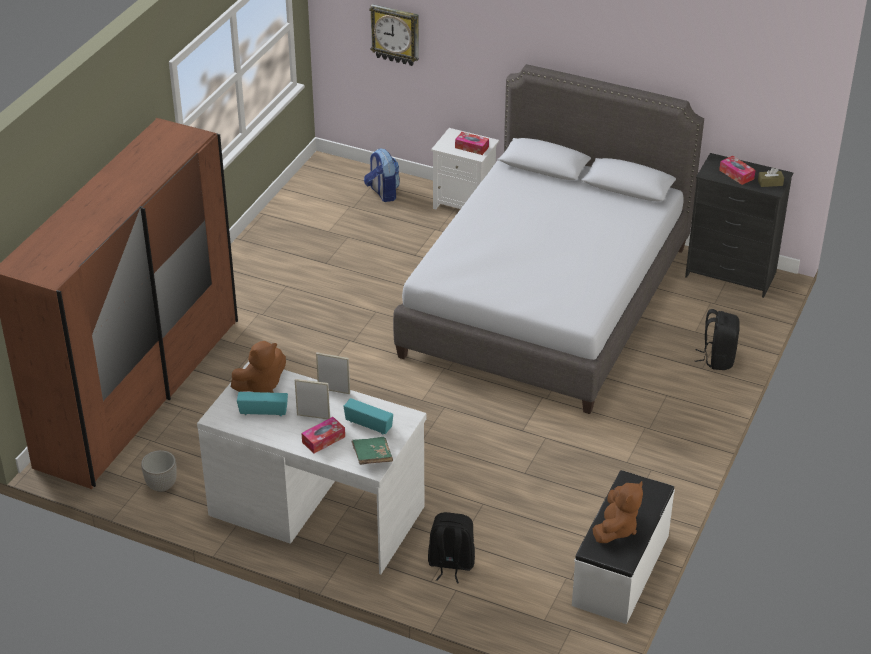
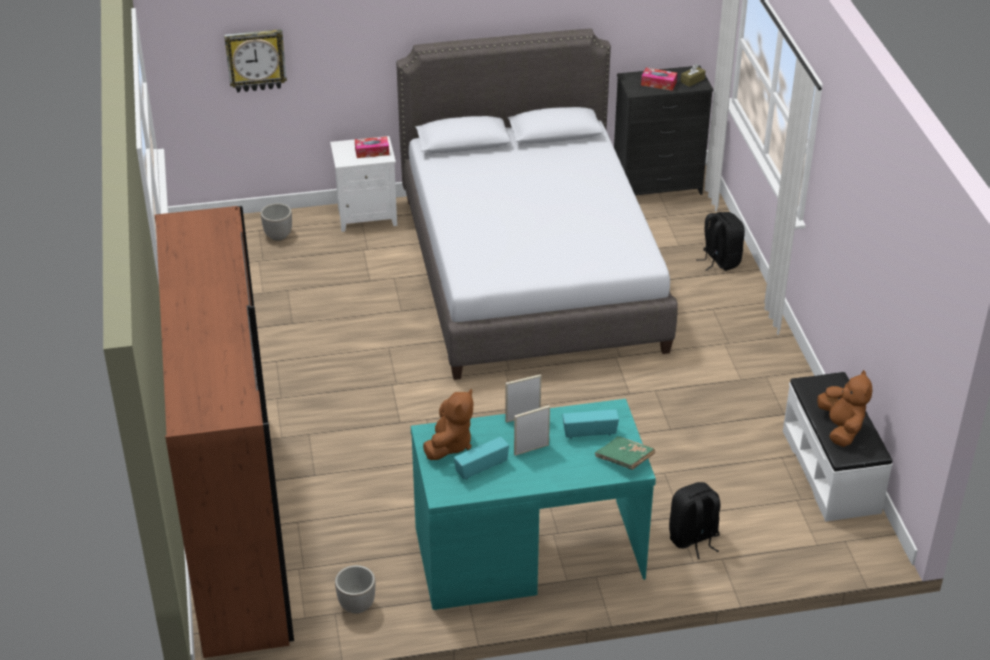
camera: 35 degrees left, 0 degrees up
white desk [197,361,427,574] -> turquoise desk [411,399,656,610]
tissue box [302,417,345,453] -> none
backpack [364,149,400,202] -> planter [261,203,292,241]

